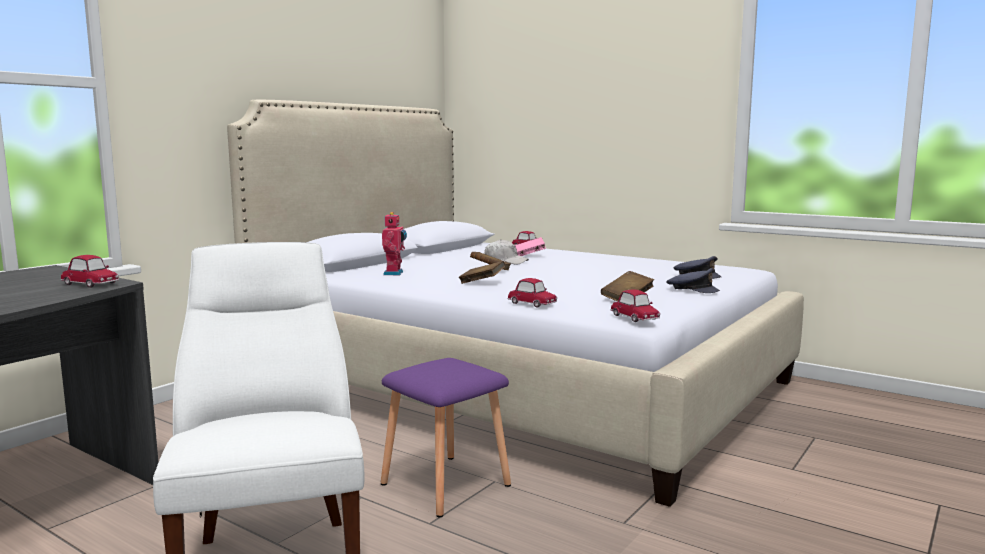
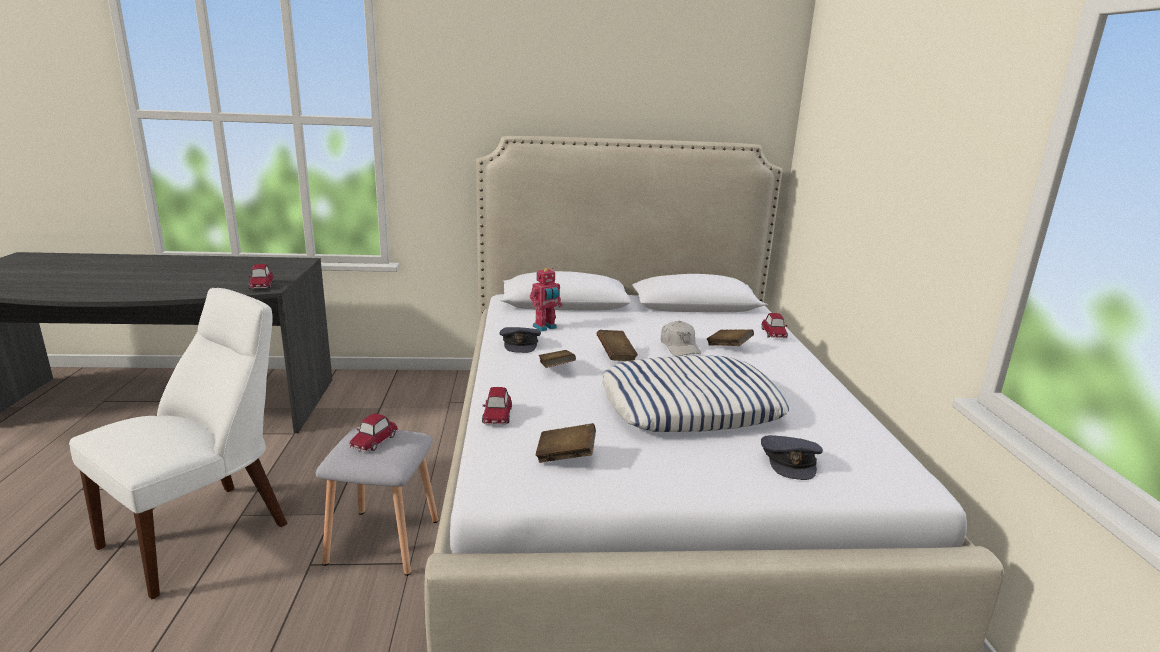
camera: 50 degrees right, 10 degrees up
purple stool [381,358,511,517] -> grey stool [316,427,438,576]
pink book [515,237,546,256] -> brown book [706,329,754,346]
toy car [610,289,660,322] -> toy car moved to [349,414,398,451]
grey cap [666,268,720,293] -> grey cap moved to [499,327,541,353]
none -> pillow [602,355,789,432]

